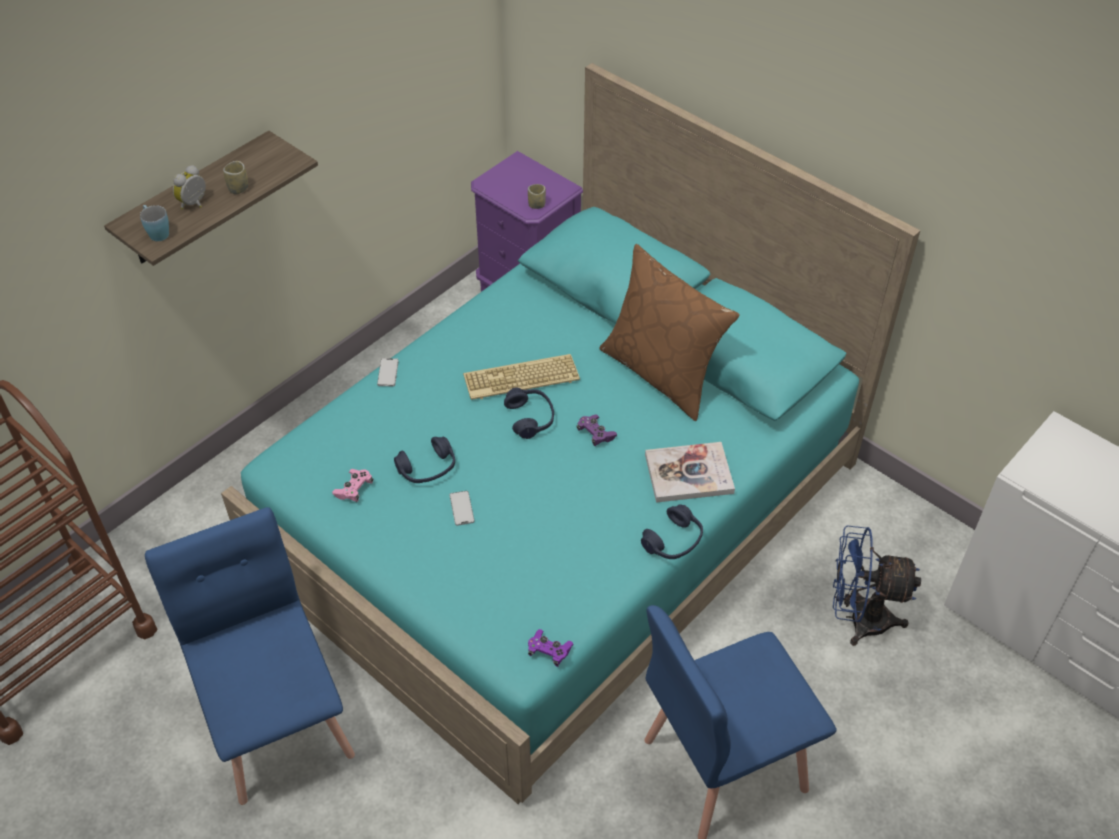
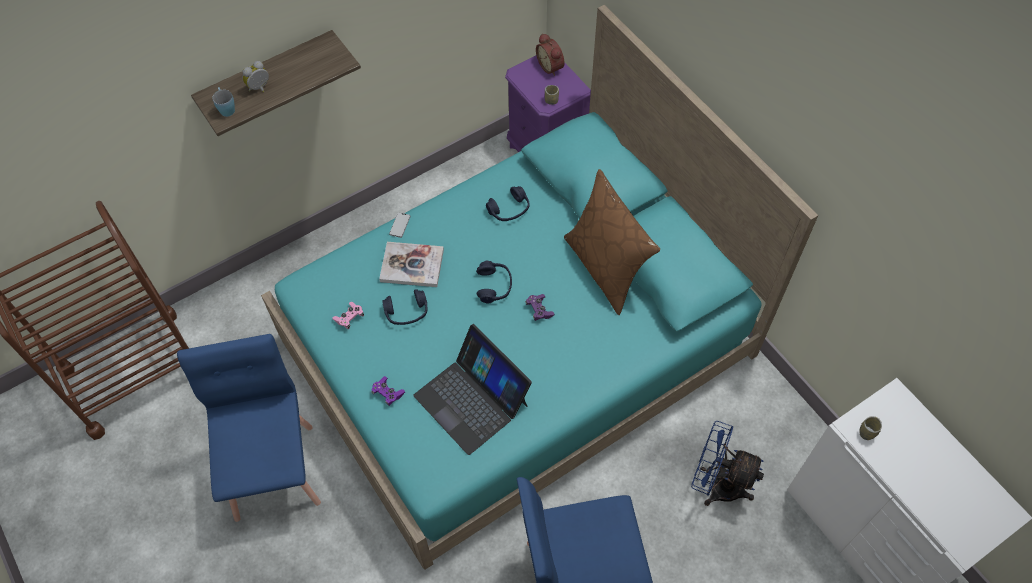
camera: 15 degrees right, 10 degrees up
cup [223,161,248,194] -> cup moved to [859,416,882,440]
phone [450,491,474,526] -> none
keyboard [463,354,580,400] -> none
purple game controller [528,629,574,667] -> purple game controller moved to [371,376,405,406]
blue headphones [641,504,703,559] -> blue headphones moved to [486,186,530,221]
book [645,442,735,503] -> book moved to [379,242,444,287]
none -> laptop [413,324,532,455]
none -> alarm clock [536,33,565,76]

